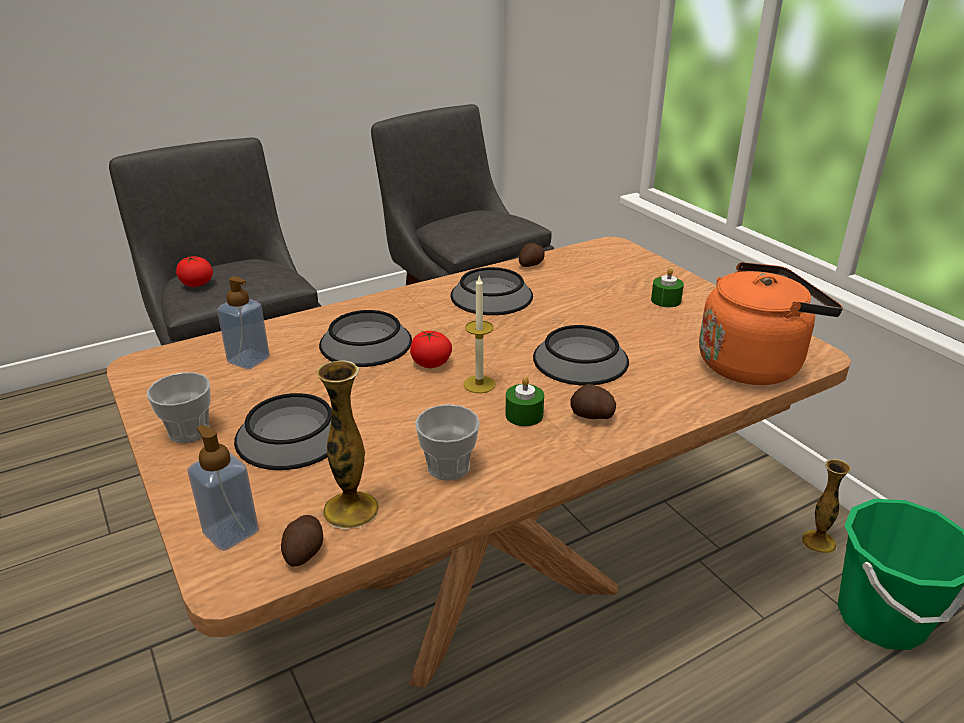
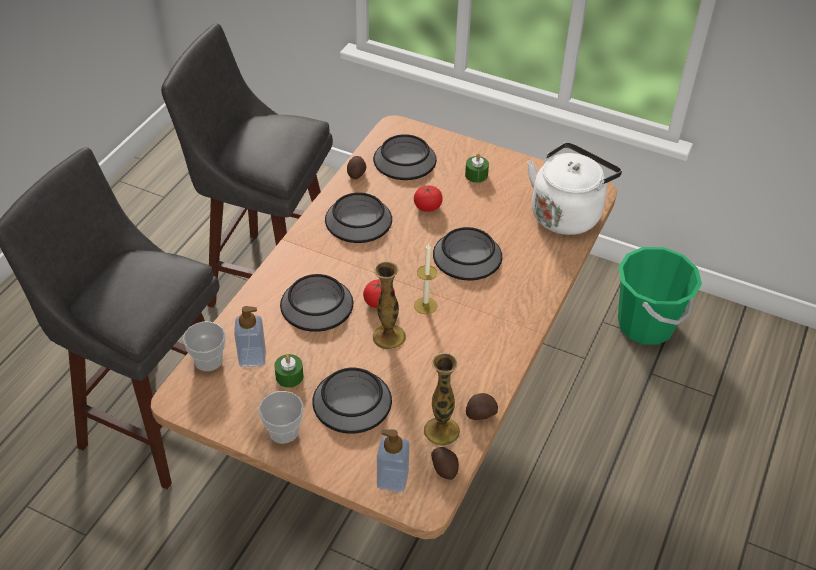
camera: 35 degrees left, 15 degrees up
tomato [176,256,213,287] -> tomato moved to [414,186,443,212]
cup [415,404,480,481] -> cup moved to [183,322,226,371]
green candle [505,376,544,426] -> green candle moved to [274,354,303,388]
potato [571,384,616,419] -> potato moved to [466,393,498,420]
orange kettle [699,262,843,385] -> white kettle [527,142,622,235]
vase [801,459,851,553] -> vase moved to [373,261,406,350]
none -> bowl [373,134,437,180]

